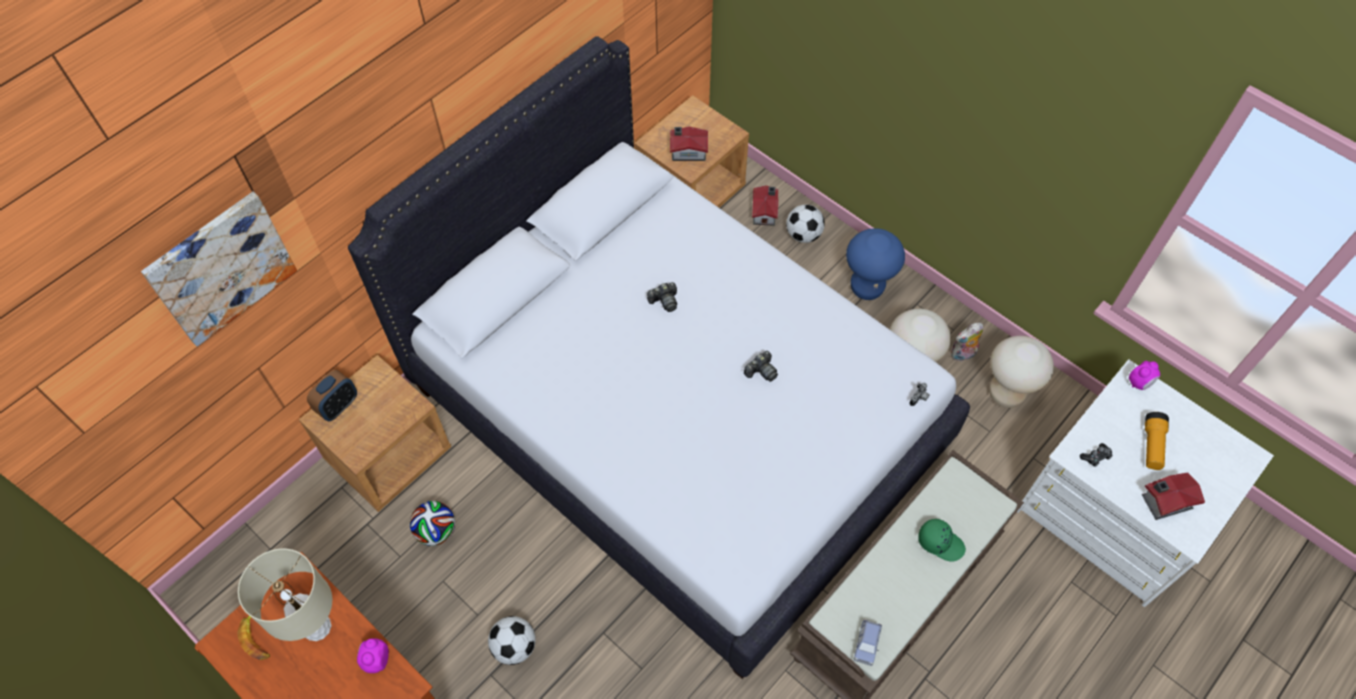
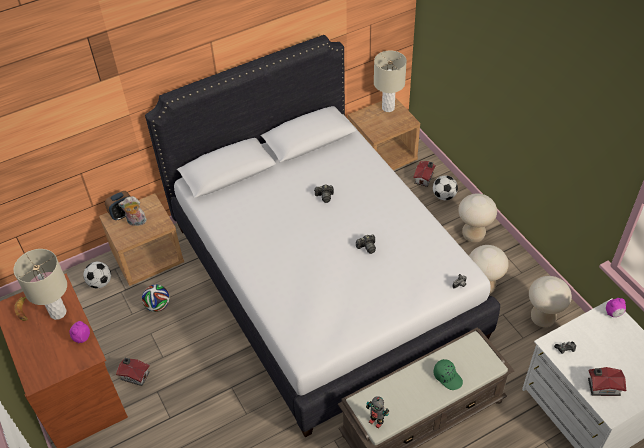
camera: 20 degrees right, 10 degrees down
picture [141,192,297,346] -> none
football [488,616,536,665] -> football moved to [83,262,111,288]
toy house [670,127,708,161] -> toy house moved to [116,358,150,386]
blue stool [846,228,905,300] -> beige stool [458,193,497,243]
blue toy car [854,619,882,666] -> toy robot [366,396,389,429]
plush toy [951,322,983,362] -> plush toy moved to [118,196,147,226]
flashlight [1145,412,1169,470] -> none
none -> beige table lamp [374,51,407,112]

